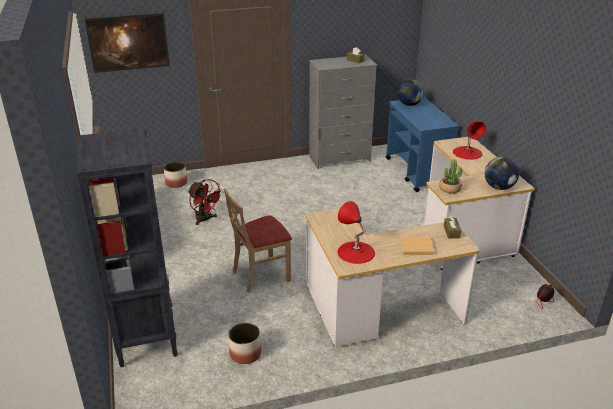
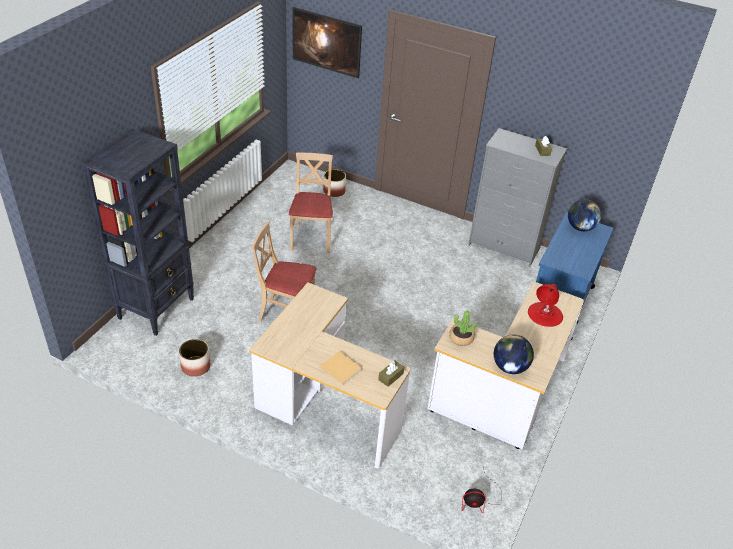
camera: 40 degrees right, 10 degrees up
red fan [188,179,224,225] -> beige chair [289,153,333,253]
red table lamp [337,201,375,264] -> none

